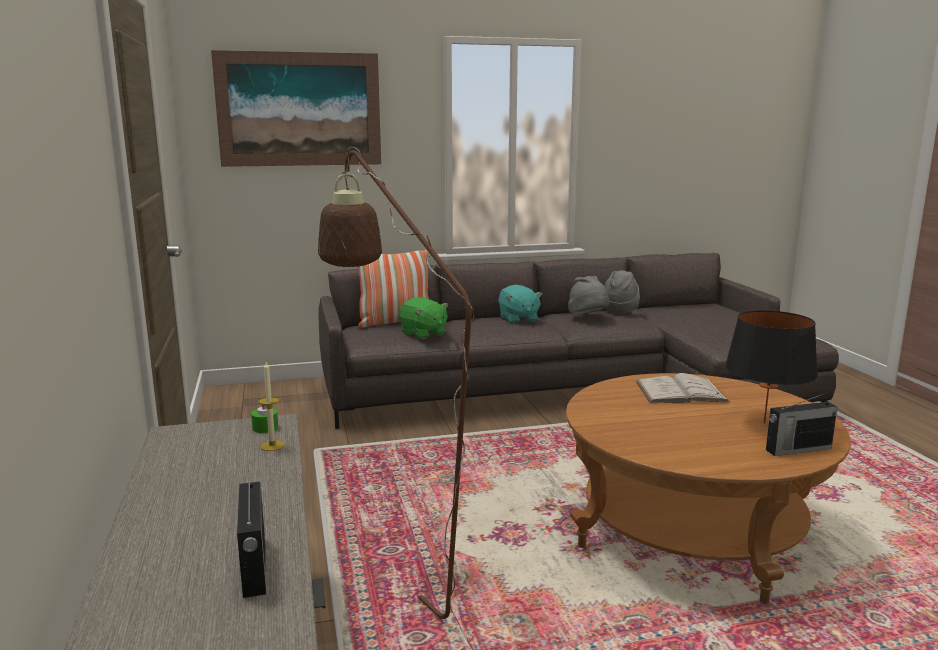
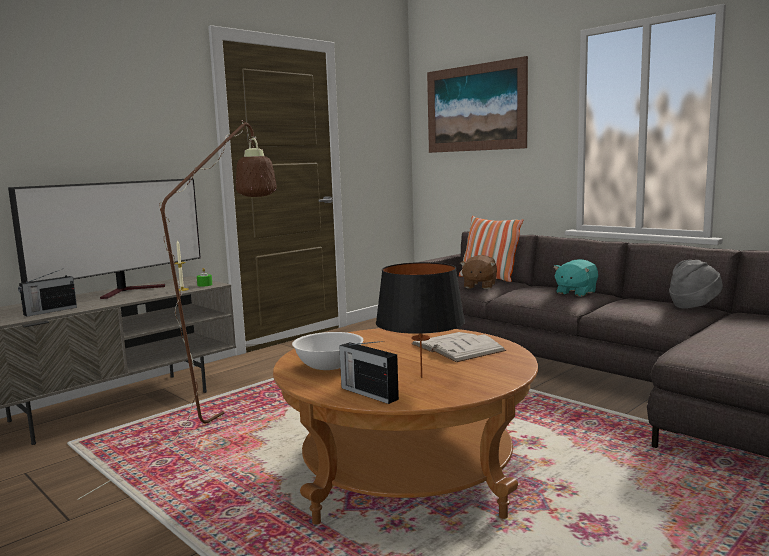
camera: 60 degrees right, 5 degrees down
green plush toy [399,297,448,340] -> brown plush toy [460,255,497,289]
grey hat [568,276,610,315] -> none
none -> television [8,178,201,299]
none -> white bowl [292,332,363,370]

